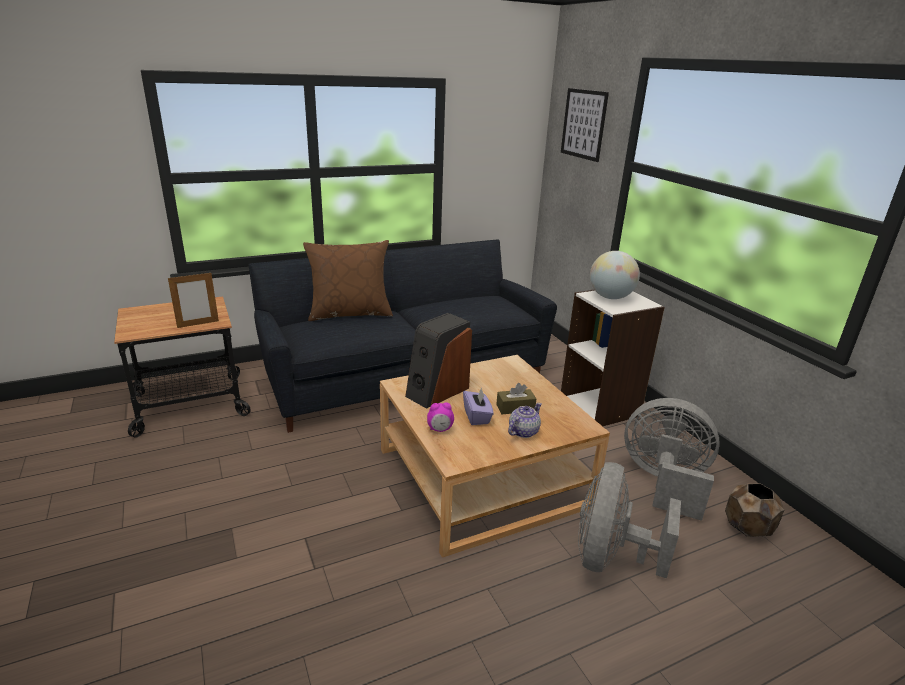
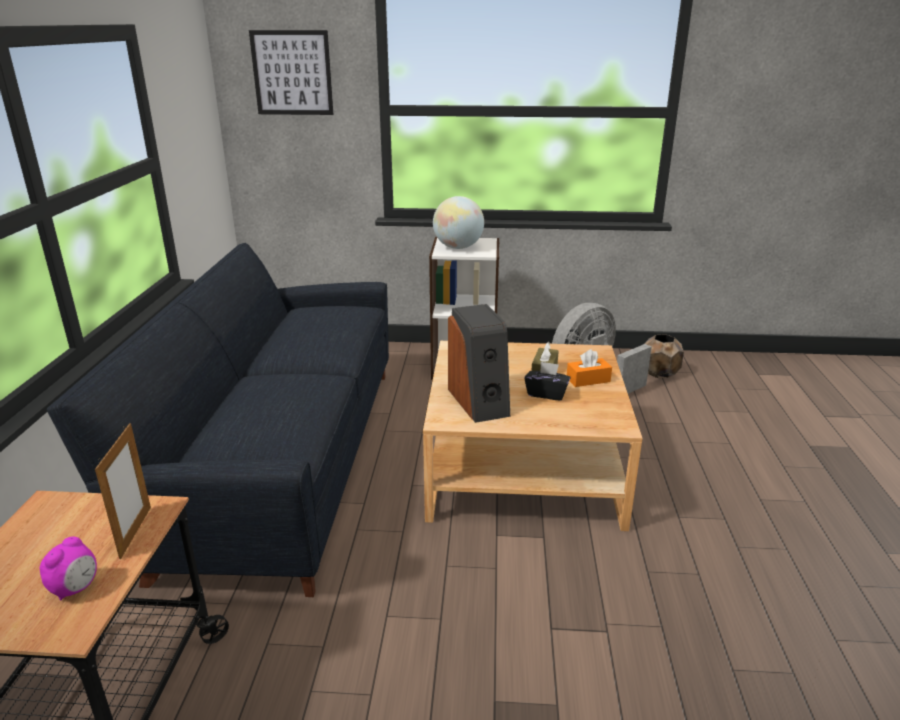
camera: 60 degrees left, 0 degrees up
brown pillow [303,240,393,321] -> none
alarm clock [427,402,454,432] -> alarm clock moved to [40,537,97,600]
purple tissue box [463,388,494,425] -> black tissue box [524,361,570,401]
teapot [508,403,542,438] -> orange tissue box [567,349,612,387]
grey fan [578,462,681,578] -> none

